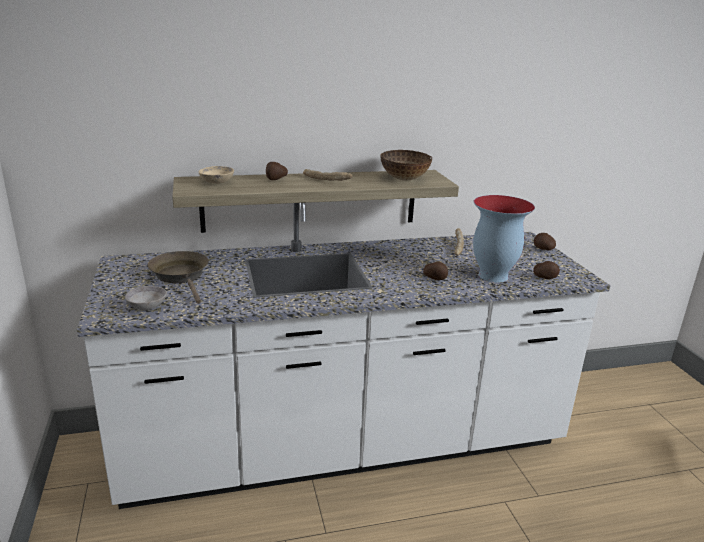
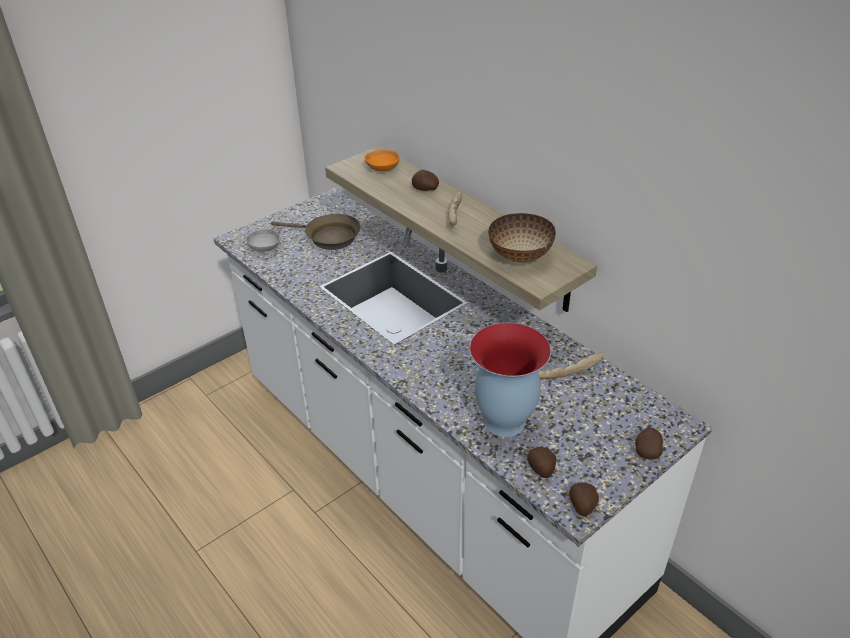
camera: 65 degrees right, 15 degrees up
brown frying pan [148,251,209,304] -> brown frying pan turned 75 degrees clockwise [271,214,361,250]
beige bowl [199,166,234,184] -> orange bowl [364,150,400,171]
potato [423,262,448,280] -> potato moved to [569,483,599,516]

